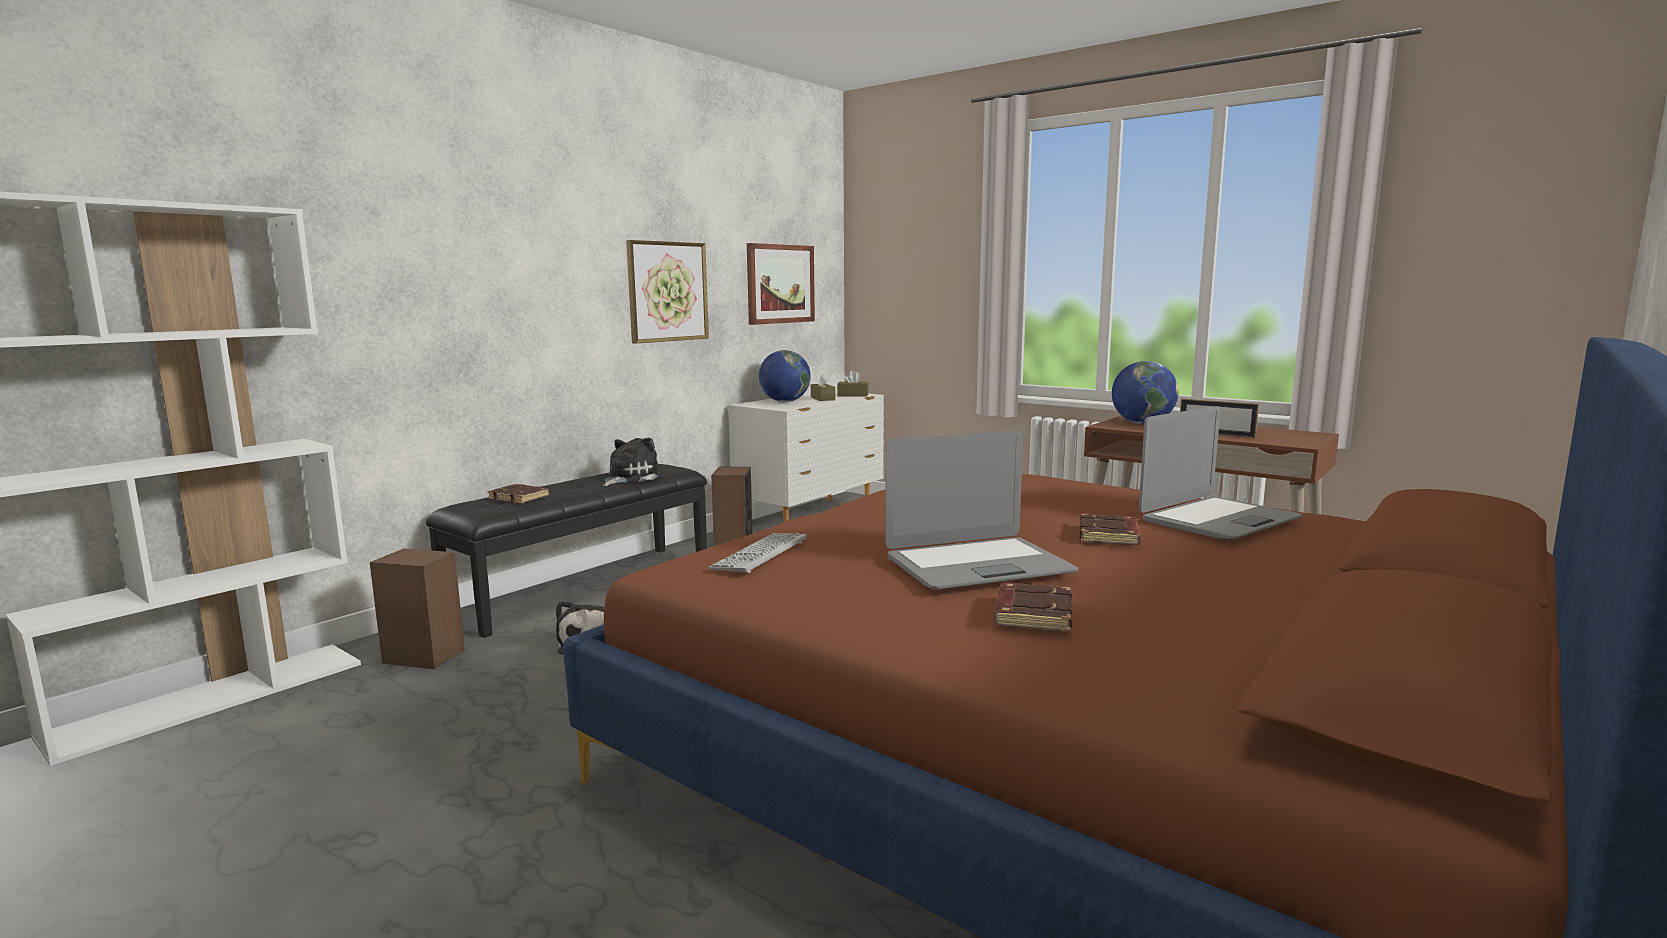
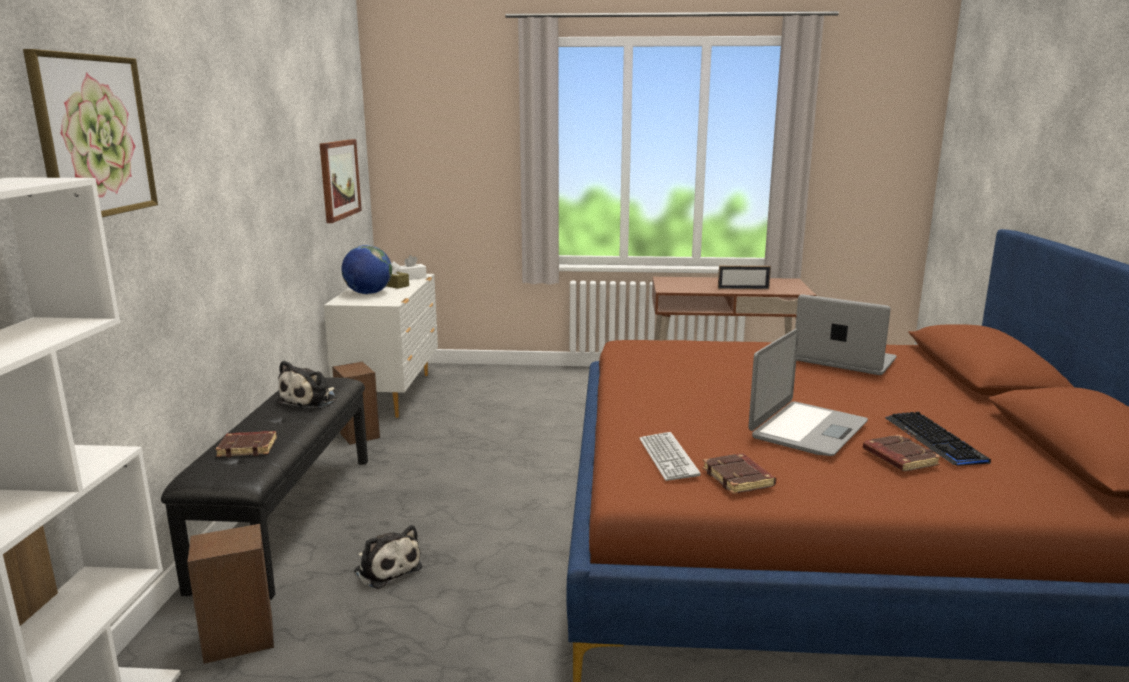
camera: 35 degrees left, 5 degrees up
plush toy [603,438,662,486] -> plush toy turned 150 degrees counterclockwise [276,360,337,409]
picture [626,240,709,344] -> picture moved to [23,49,158,217]
brown tissue box [837,370,869,397] -> white tissue box [398,255,427,280]
brown book [1079,513,1141,545] -> brown book moved to [702,453,776,494]
globe [1112,361,1179,424] -> none
laptop [1139,406,1302,539] -> laptop turned 75 degrees counterclockwise [795,294,896,375]
none -> keyboard [885,412,991,466]

